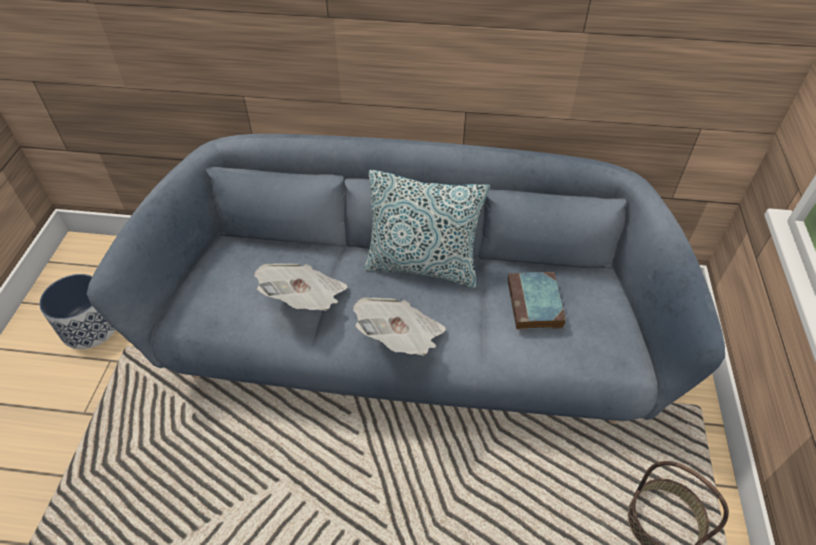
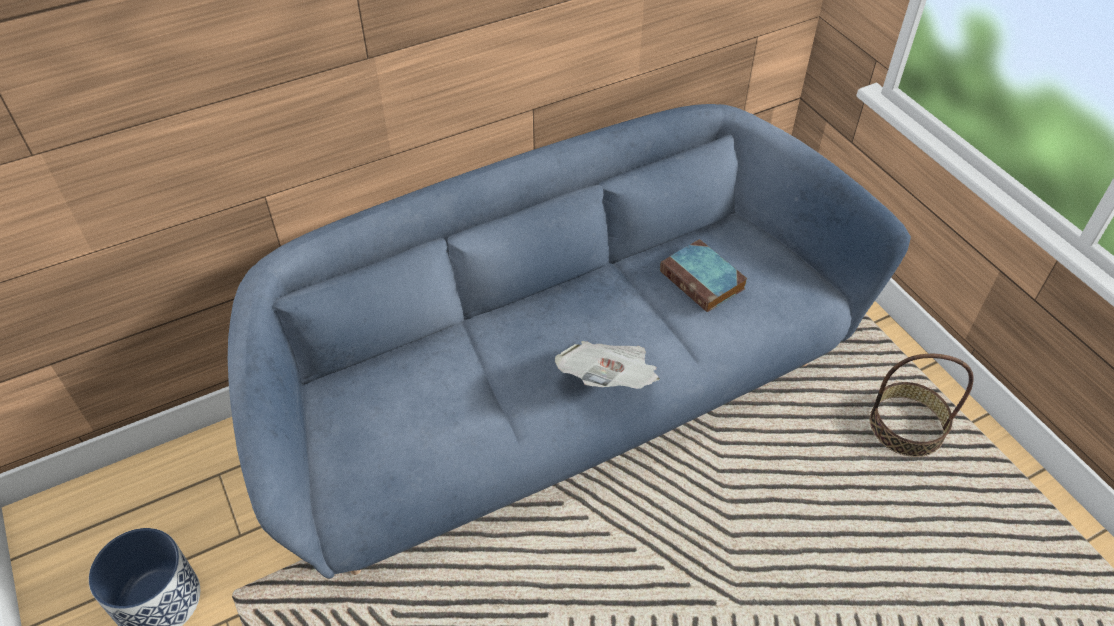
camera: 35 degrees left, 0 degrees up
newspaper [254,264,348,311] -> none
pillow [364,170,490,288] -> none

